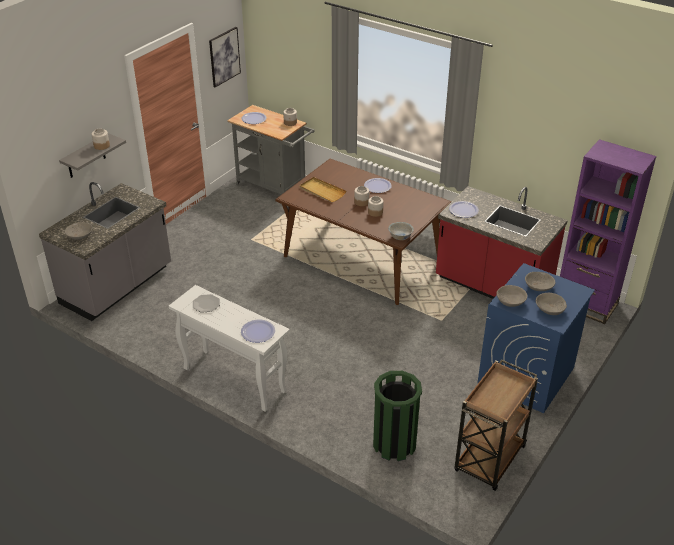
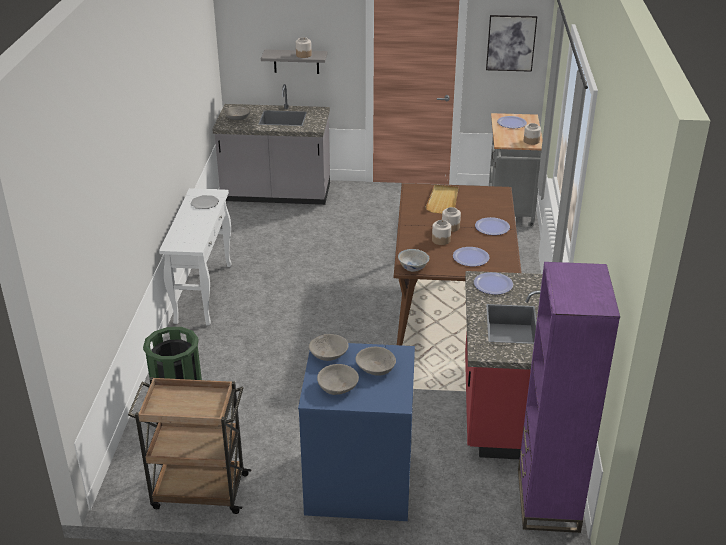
camera: 60 degrees right, 5 degrees down
plate [241,320,275,343] -> plate moved to [453,247,490,266]

